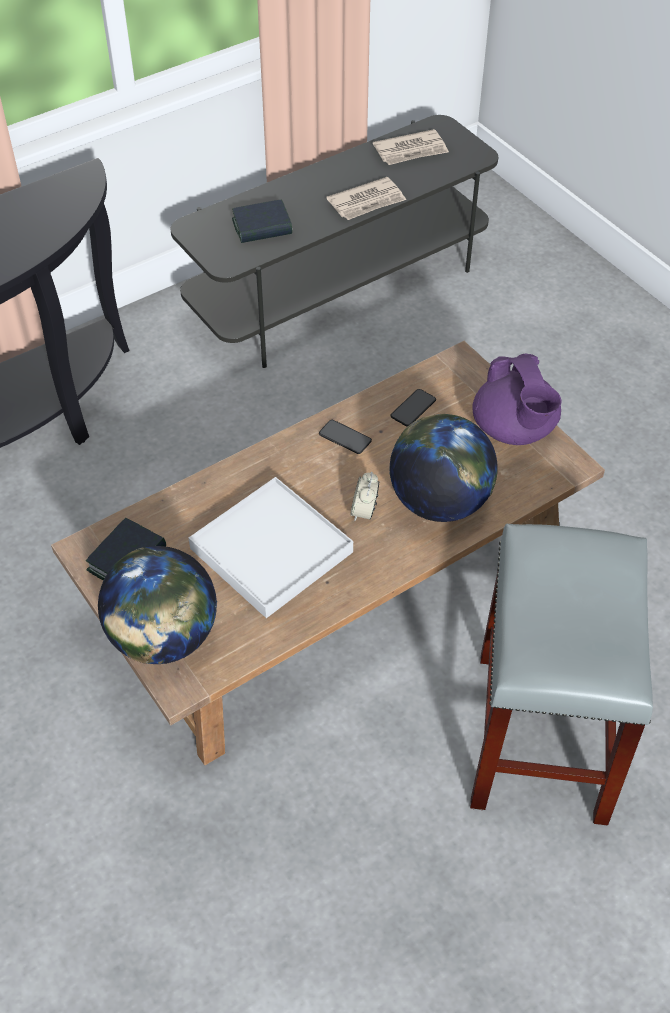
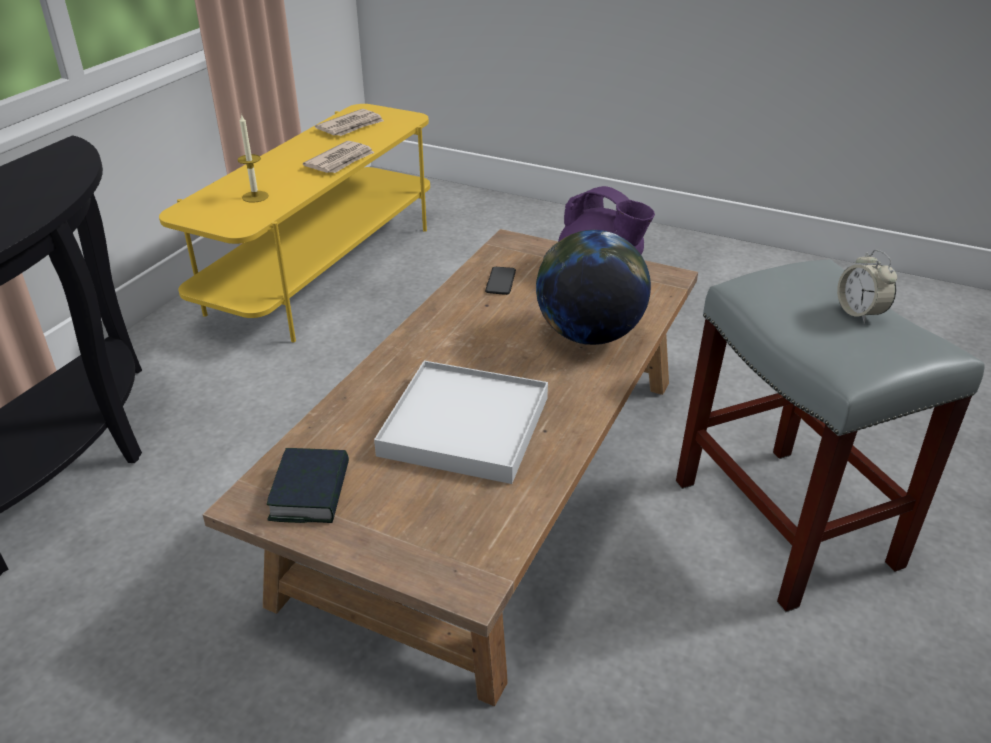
camera: 30 degrees left, 15 degrees down
globe [98,546,217,664] -> none
grey tv stand [170,115,498,368] -> yellow tv stand [159,104,430,342]
book [232,199,292,243] -> candle [237,114,269,202]
phone [319,420,372,454] -> none
alarm clock [350,472,379,521] -> alarm clock moved to [837,249,897,323]

